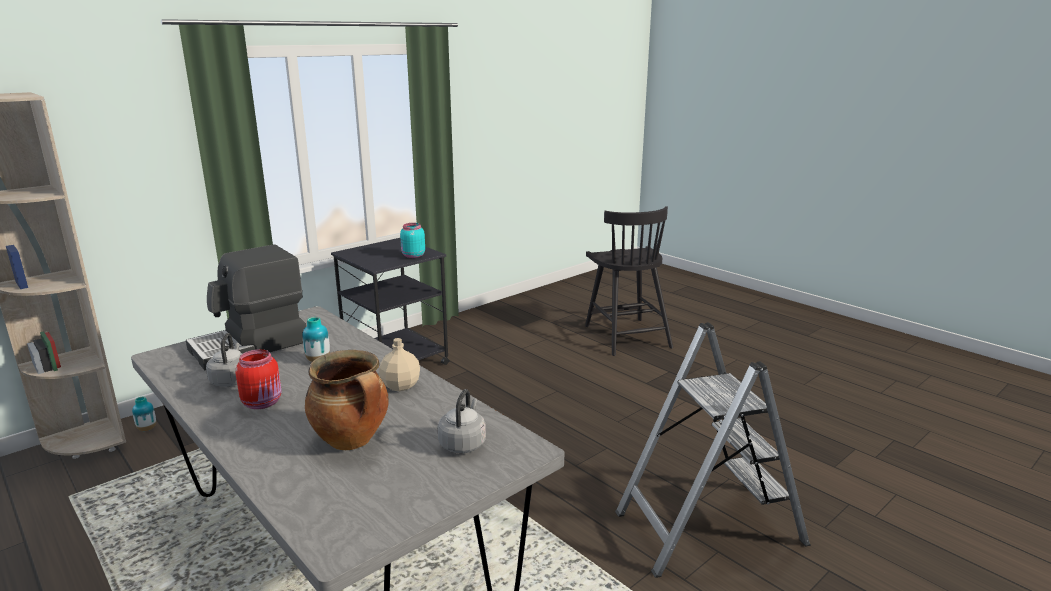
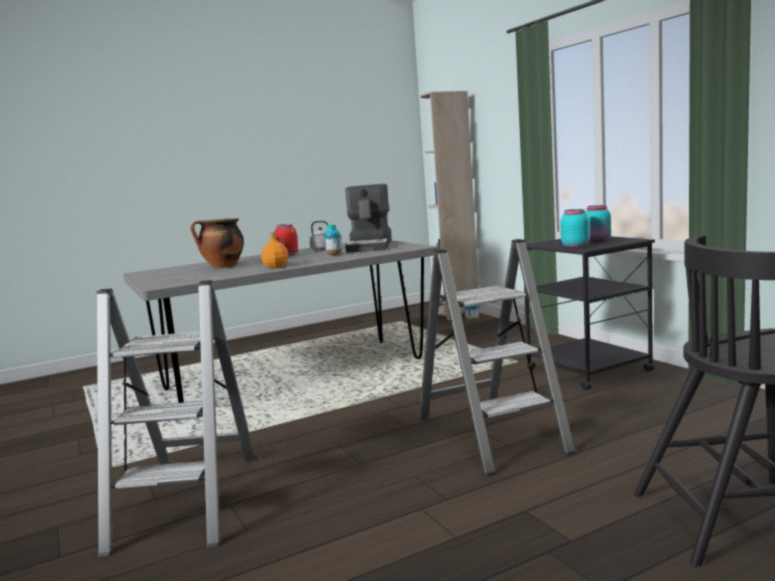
camera: 105 degrees right, 10 degrees down
coffee machine [186,244,306,370] -> coffee machine turned 150 degrees counterclockwise [345,184,392,253]
beige bottle [379,338,420,391] -> orange bottle [261,233,289,268]
grey kettle [438,389,486,453] -> none
none -> grey step ladder [419,239,576,477]
none -> turquoise jar [585,205,611,243]

